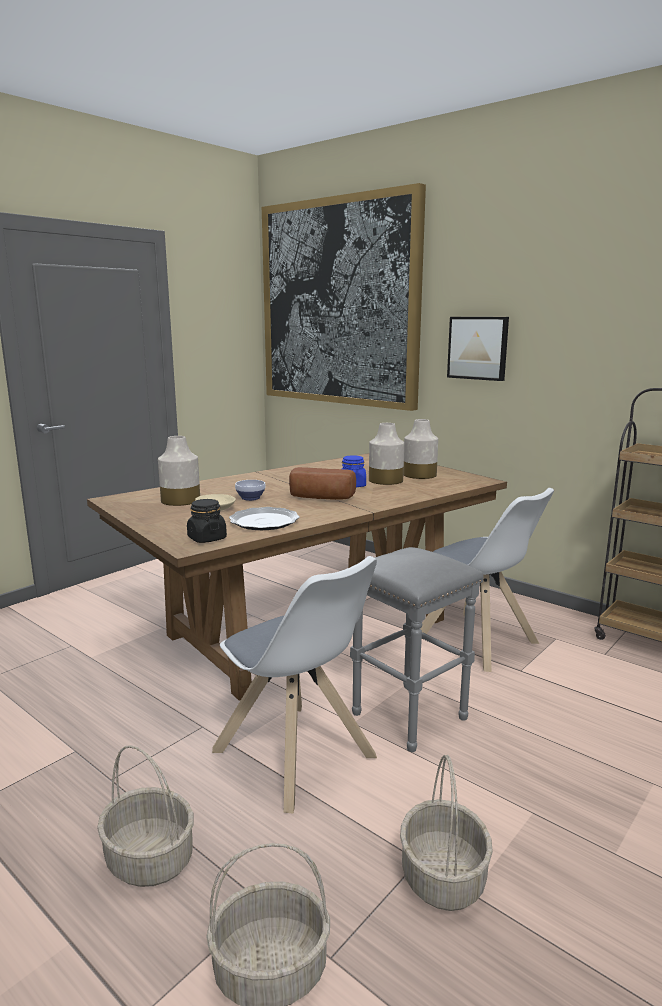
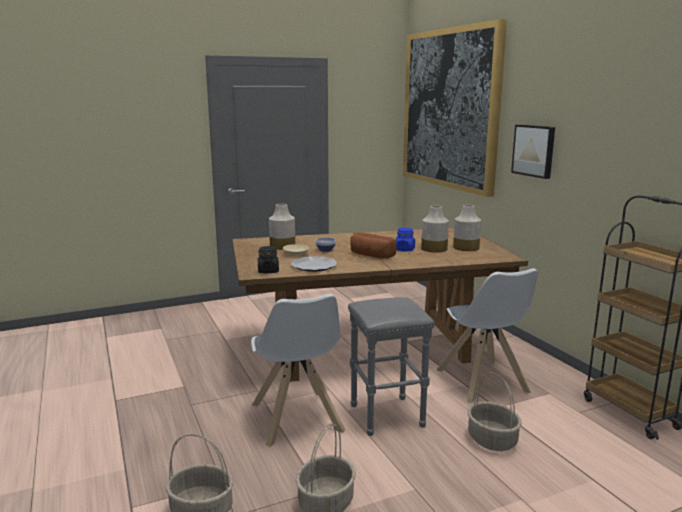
camera: 25 degrees right, 0 degrees up
basket [97,745,194,887] -> basket moved to [468,372,522,451]

